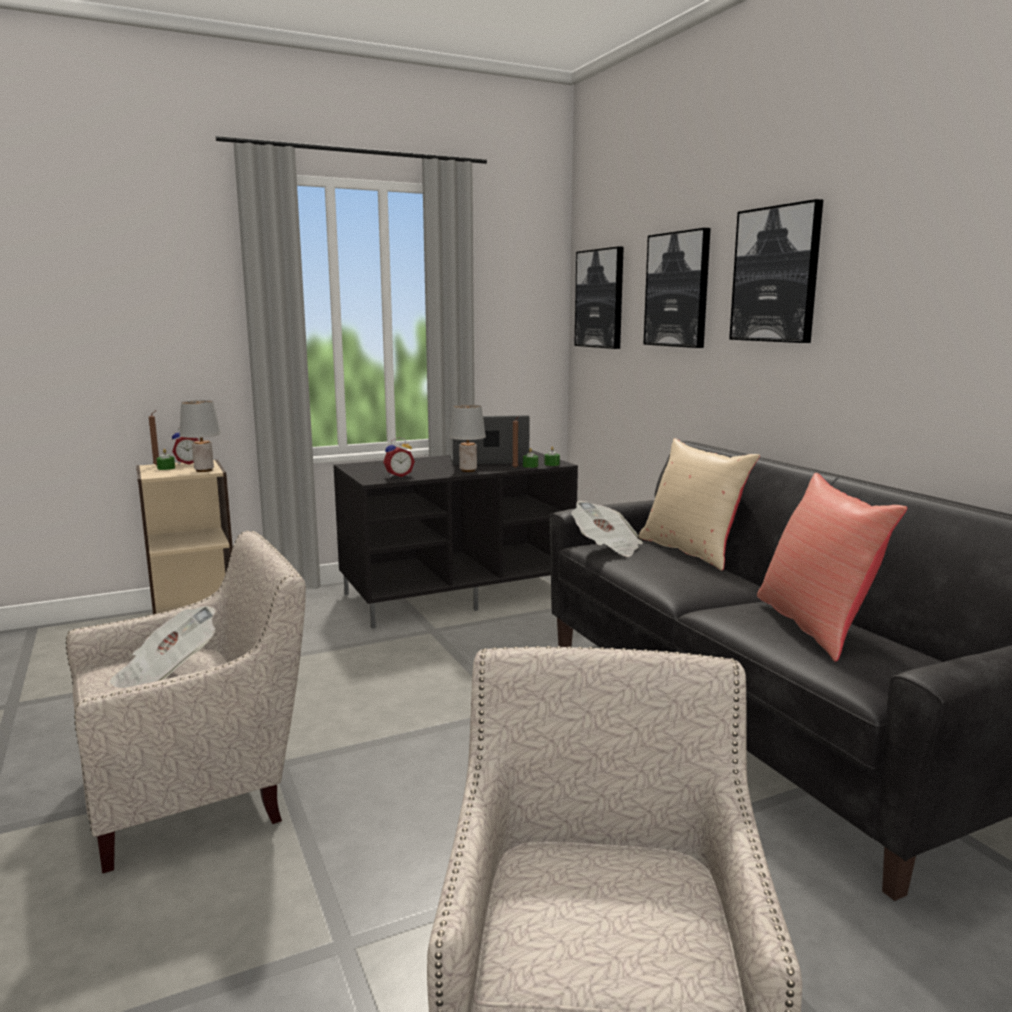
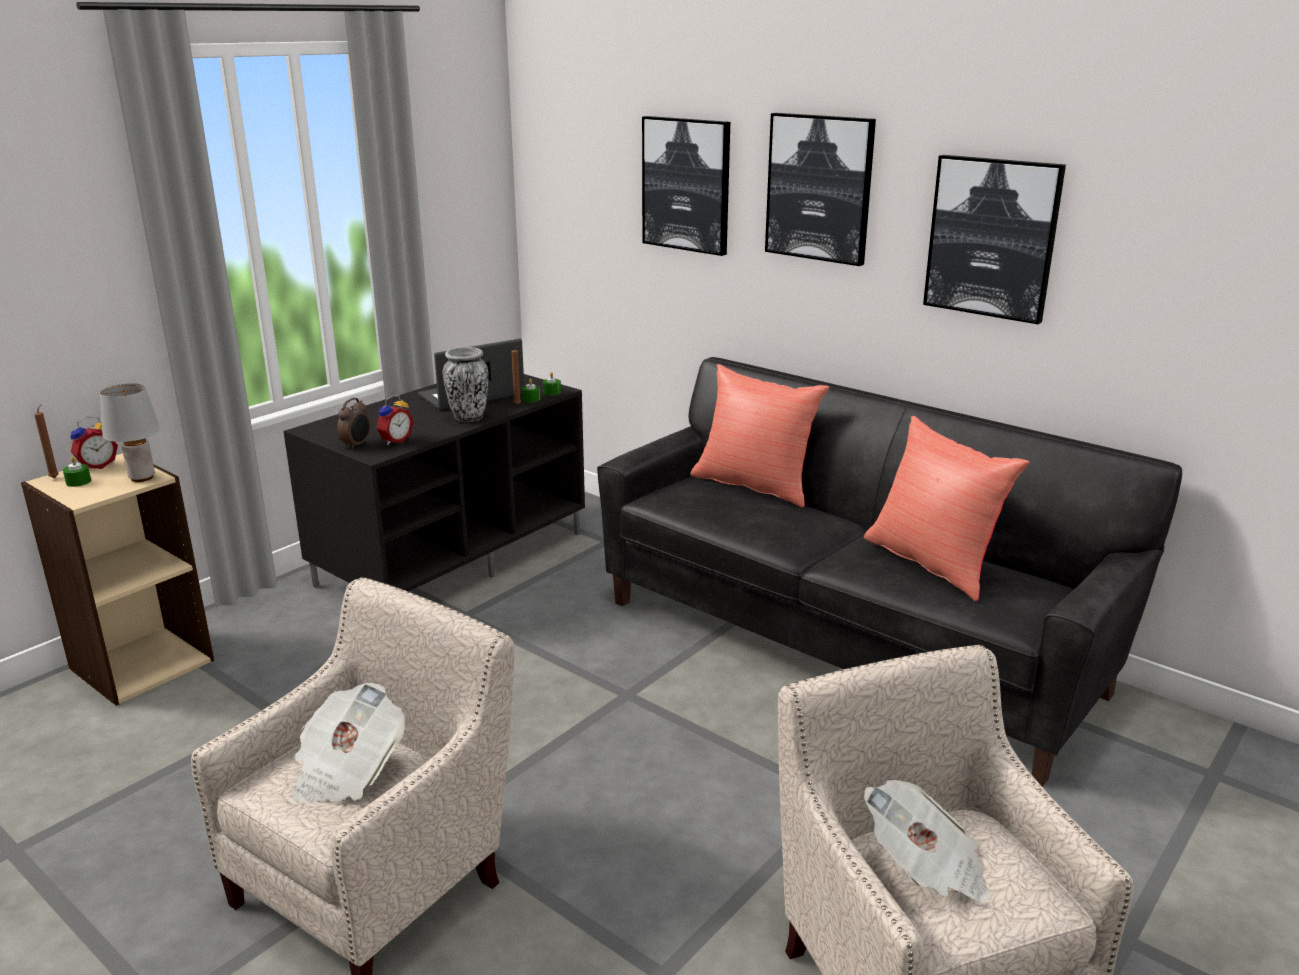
camera: 25 degrees left, 10 degrees up
grey table lamp [449,405,486,472] -> vase [443,347,489,422]
newspaper [571,501,643,557] -> newspaper moved to [864,780,991,903]
picture [574,246,624,349] -> picture moved to [923,155,1066,324]
beige pillow [639,438,760,571] -> red pillow [690,364,829,508]
none -> alarm clock [337,398,370,450]

